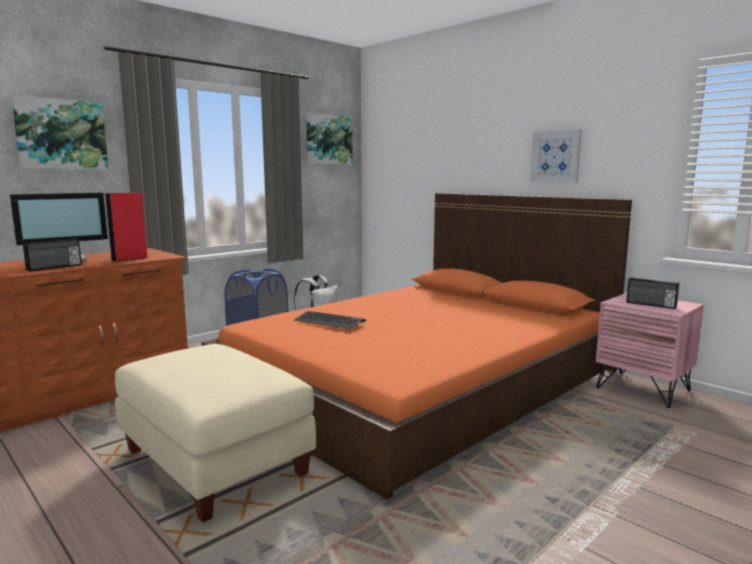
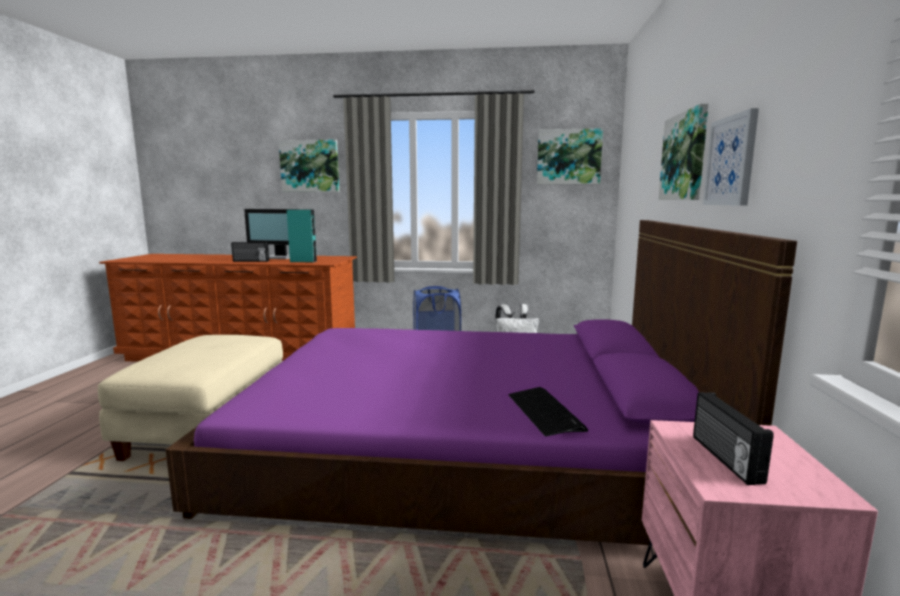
camera: 50 degrees right, 0 degrees up
red speaker [105,192,147,262] -> turquoise speaker [287,210,317,262]
orange bed [201,193,632,500] -> purple bed [166,220,797,546]
keyboard [294,311,366,329] -> keyboard moved to [508,387,588,437]
none -> picture [658,104,709,200]

